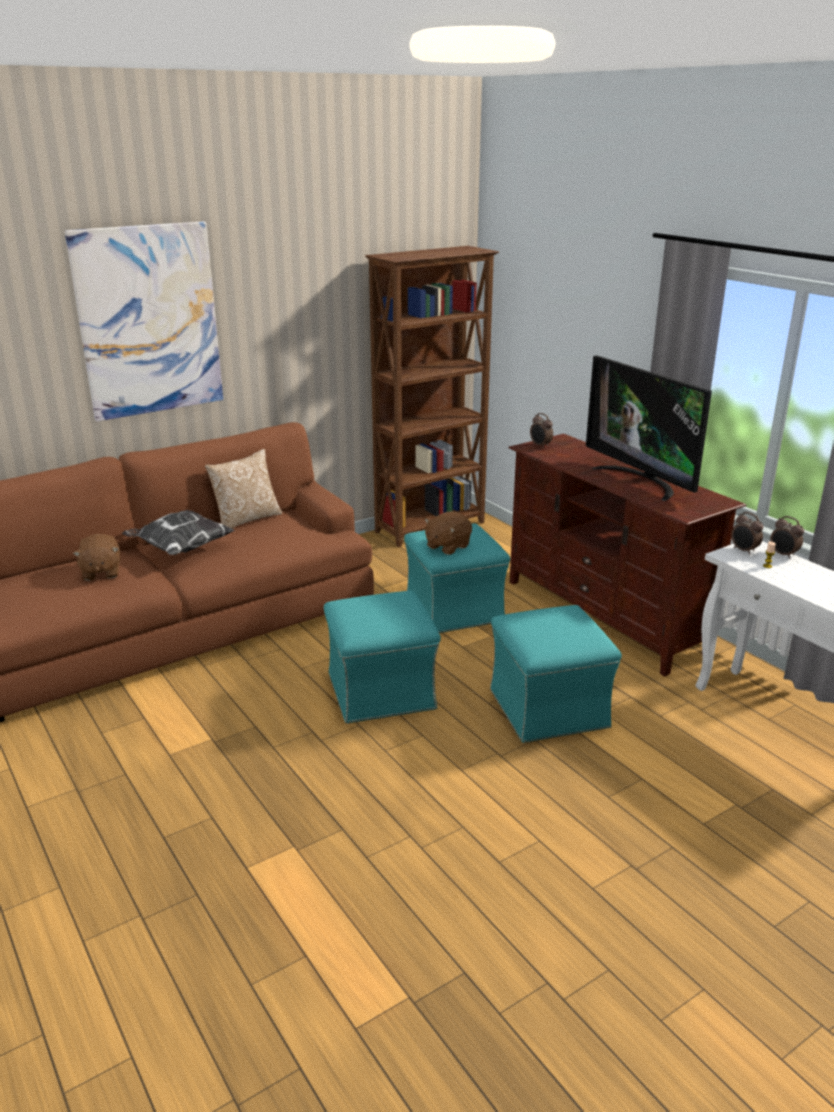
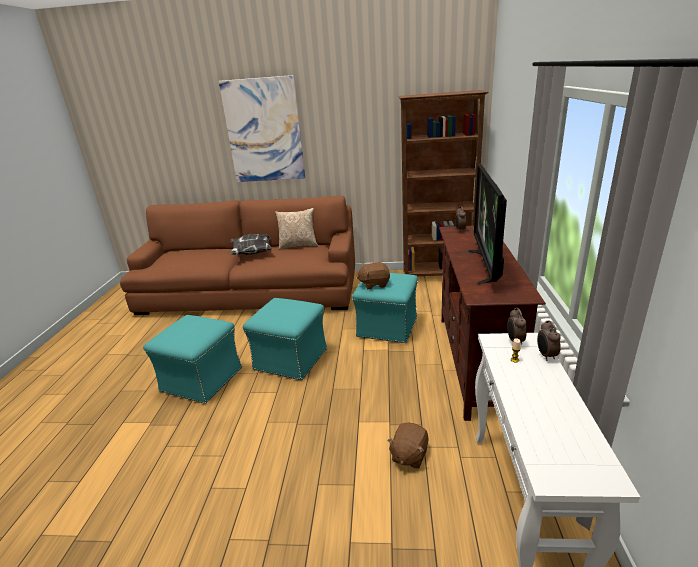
camera: 40 degrees right, 0 degrees up
brown plush toy [73,534,120,581] -> brown plush toy moved to [387,423,429,469]
turquoise ottoman [490,605,622,743] -> turquoise ottoman moved to [143,315,242,404]

